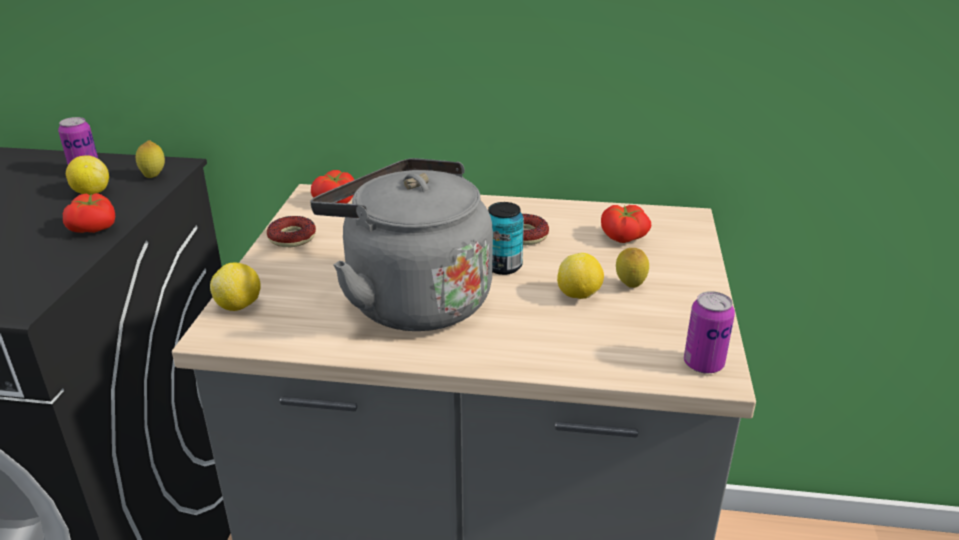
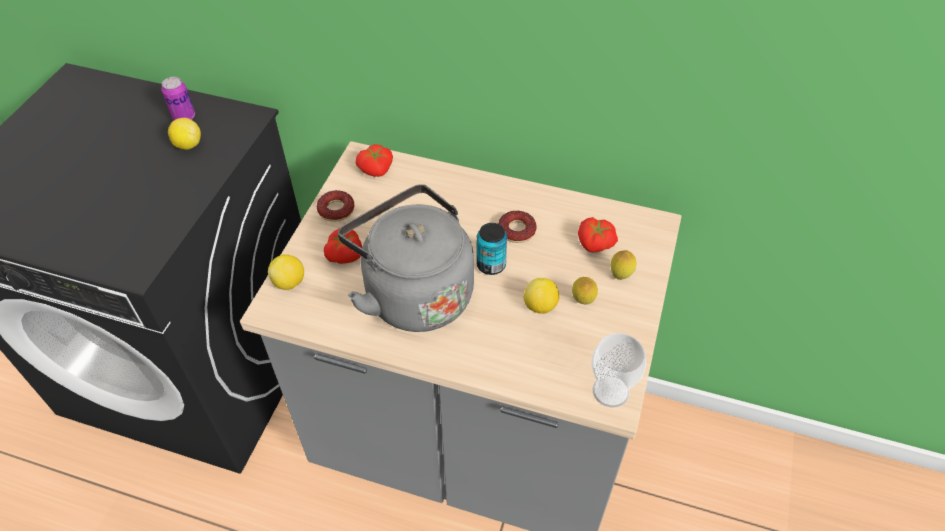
camera: 10 degrees right, 20 degrees up
tomato [63,193,115,233] -> tomato moved to [324,229,362,264]
lemon [136,140,165,178] -> lemon moved to [611,250,636,280]
can [684,291,735,374] -> cup [592,333,646,408]

